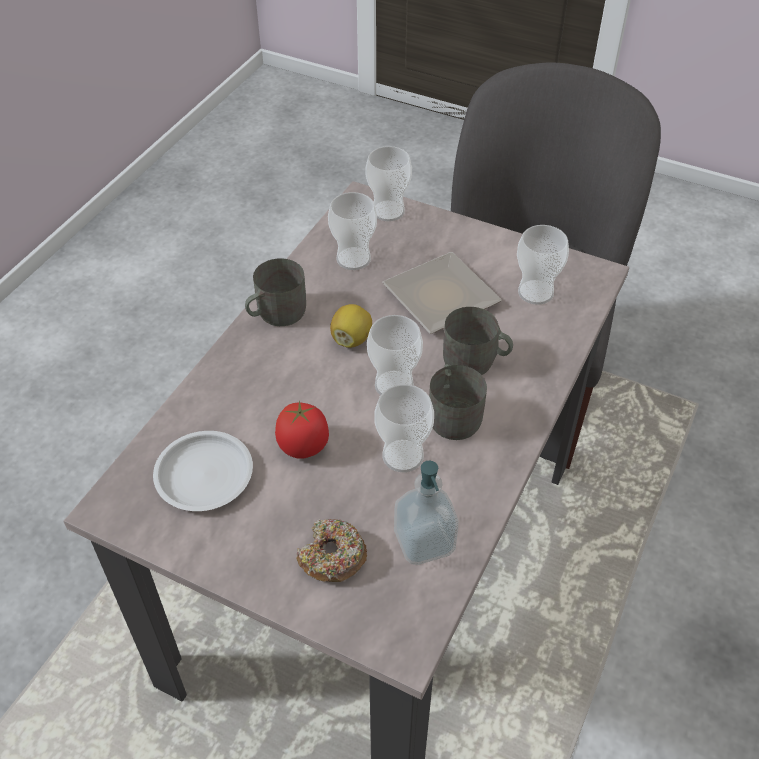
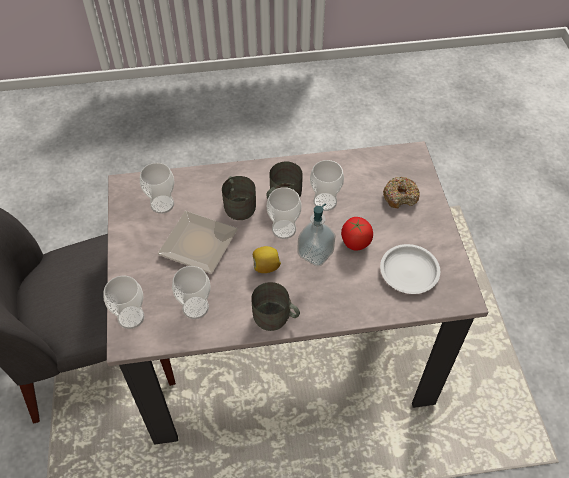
camera: 125 degrees left, 5 degrees up
soap dispenser [394,461,458,565] -> soap dispenser moved to [297,204,336,267]

